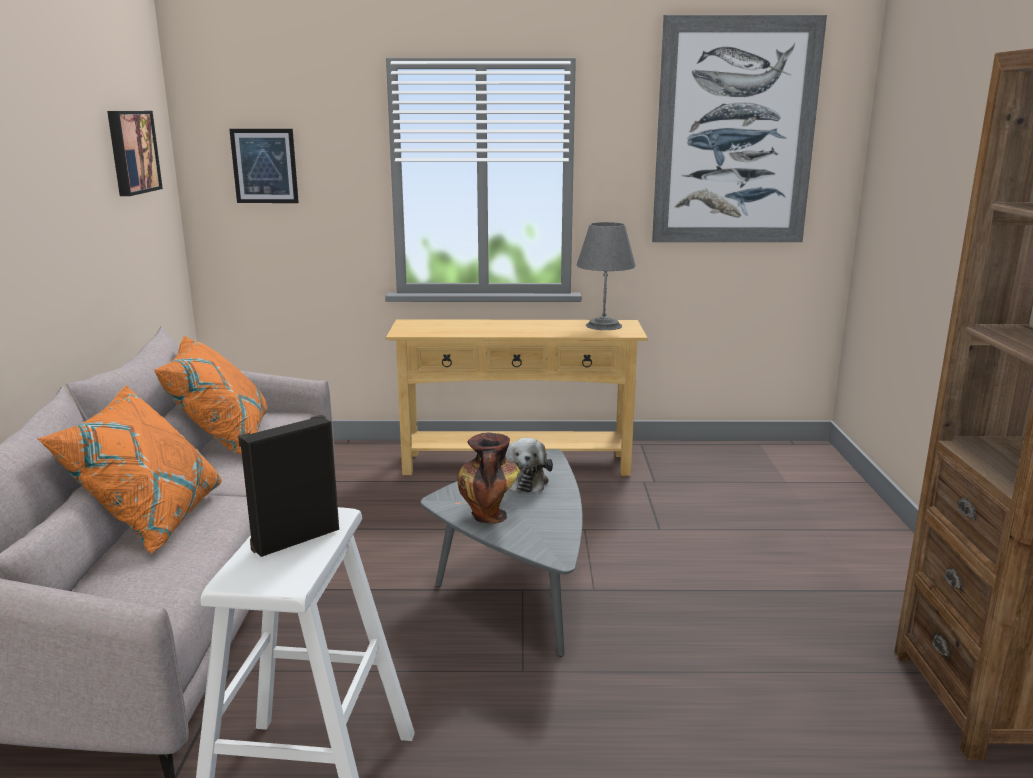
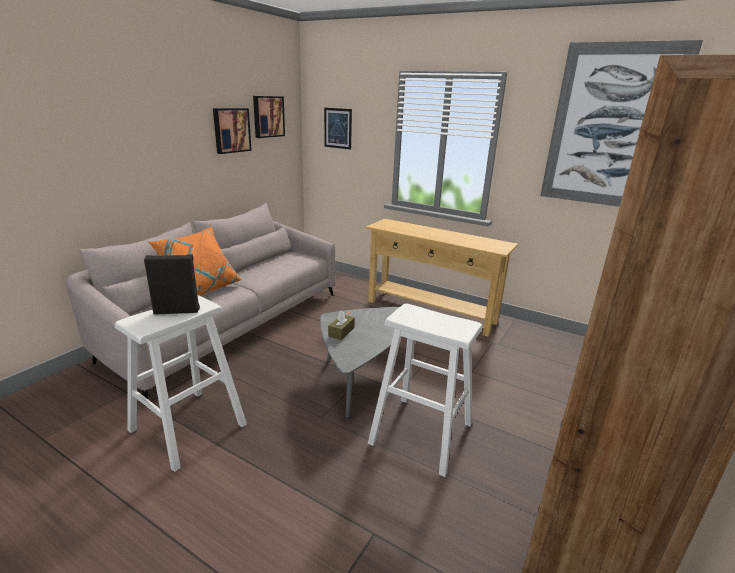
camera: 30 degrees right, 5 degrees up
orange pillow [154,335,268,455] -> none
vase [458,433,520,524] -> brown tissue box [328,311,355,340]
plush toy [506,438,553,493] -> none
grey table lamp [576,222,636,330] -> none
none -> picture [213,108,252,154]
none -> white stool [368,304,482,477]

